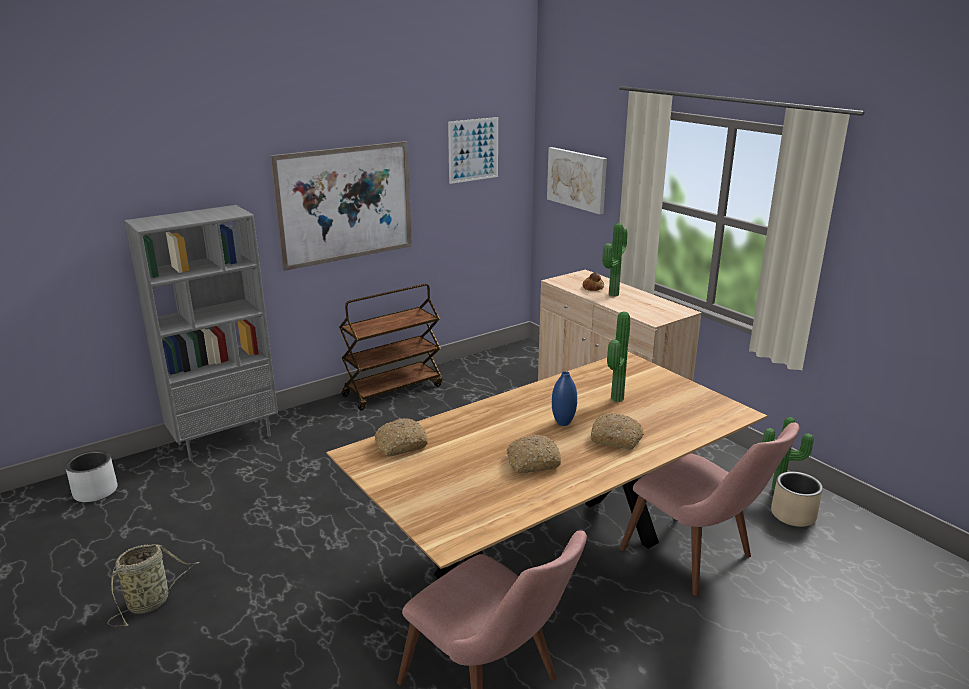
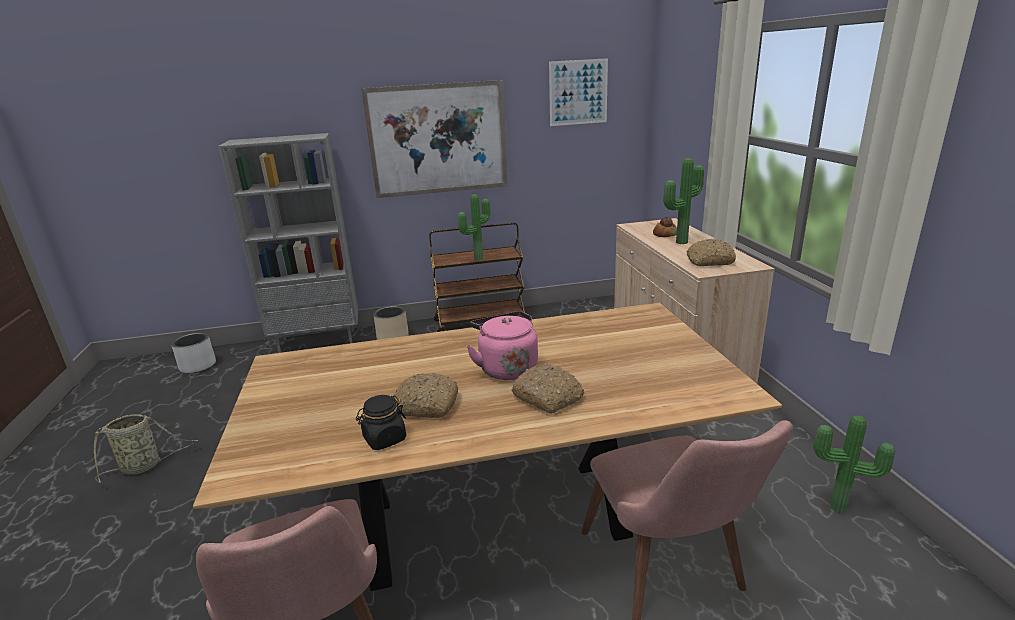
camera: 25 degrees right, 0 degrees up
bread [375,418,428,457] -> bread moved to [686,239,736,266]
picture [547,147,607,214] -> none
blue vase [552,371,577,426] -> pink kettle [467,311,538,380]
potted plant [607,312,630,402] -> potted plant moved to [458,194,491,261]
beige planter [771,471,823,527] -> beige planter moved to [373,306,409,340]
none -> black jar [356,395,406,450]

